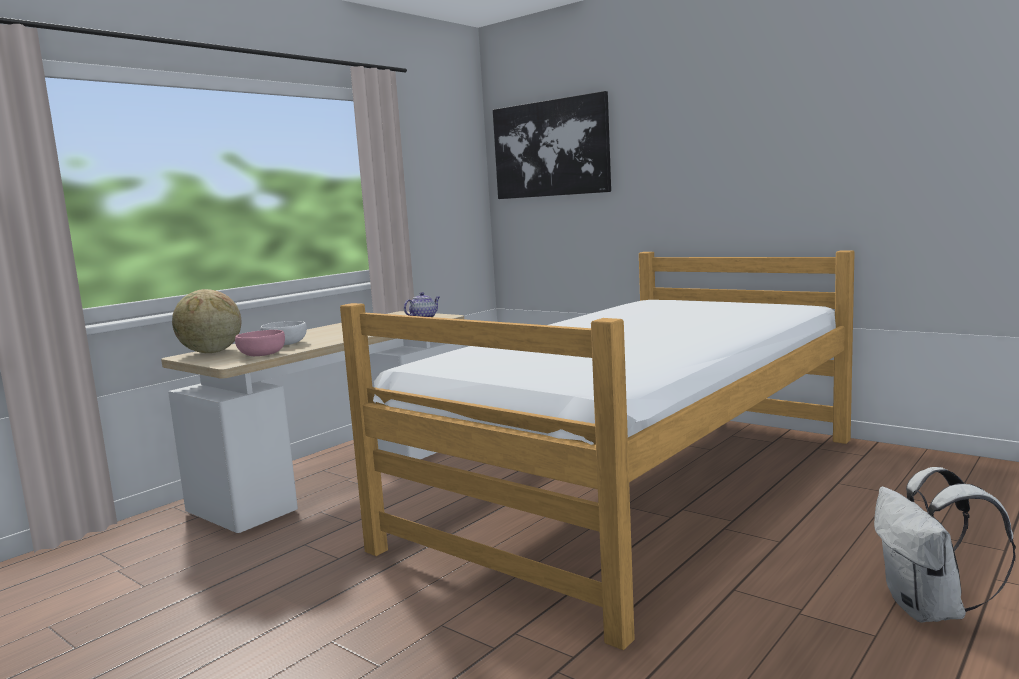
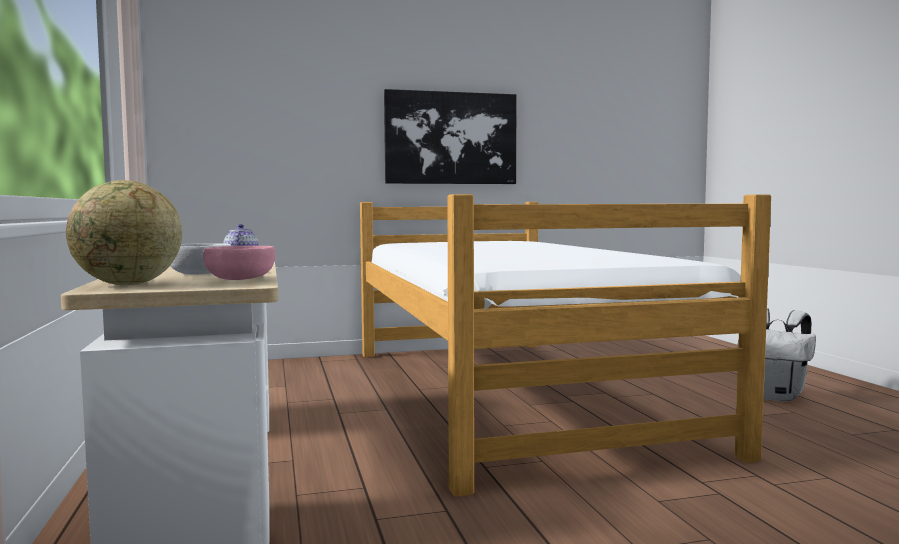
camera: 55 degrees left, 5 degrees down
picture [493,91,611,199] -> picture moved to [384,89,517,184]

